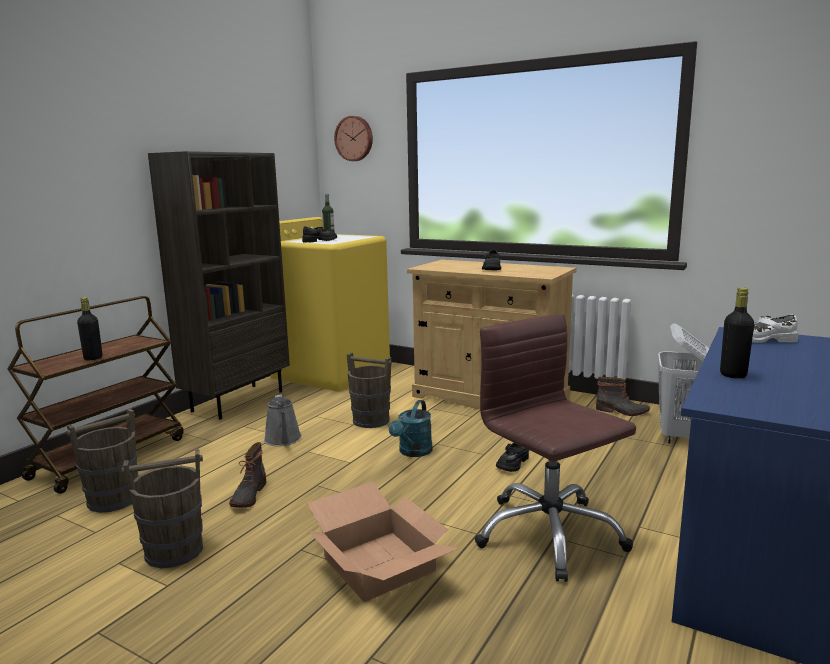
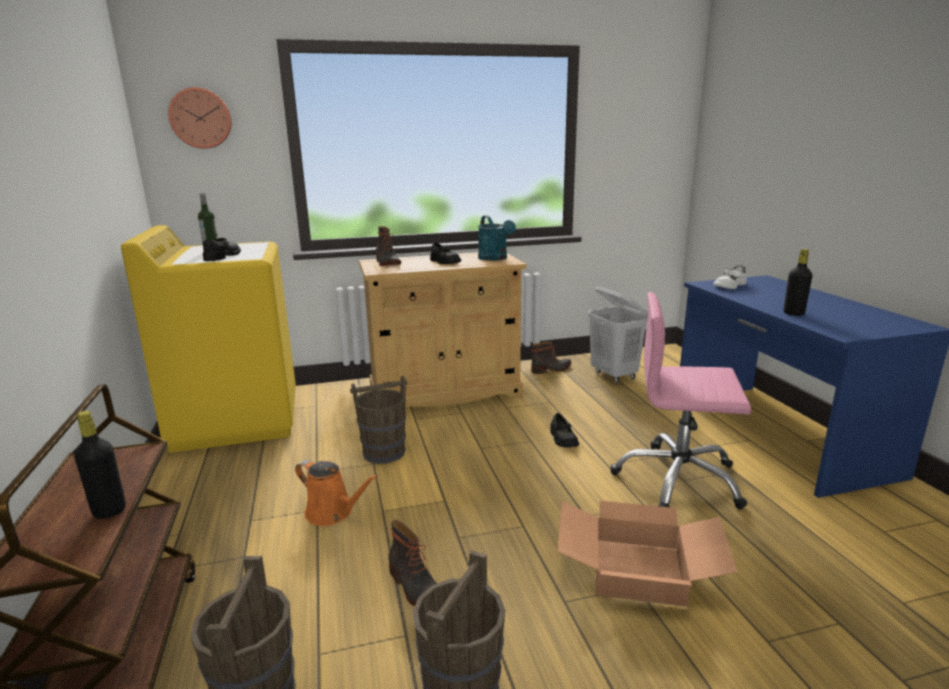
camera: 45 degrees left, 5 degrees up
brown bookcase [148,151,290,419] -> none
grey watering can [264,394,302,446] -> orange watering can [295,460,378,526]
turquoise watering can [389,400,433,457] -> turquoise watering can moved to [478,215,516,261]
brown office chair [475,314,636,582] -> pink office chair [610,292,751,510]
none -> boot [376,226,401,266]

